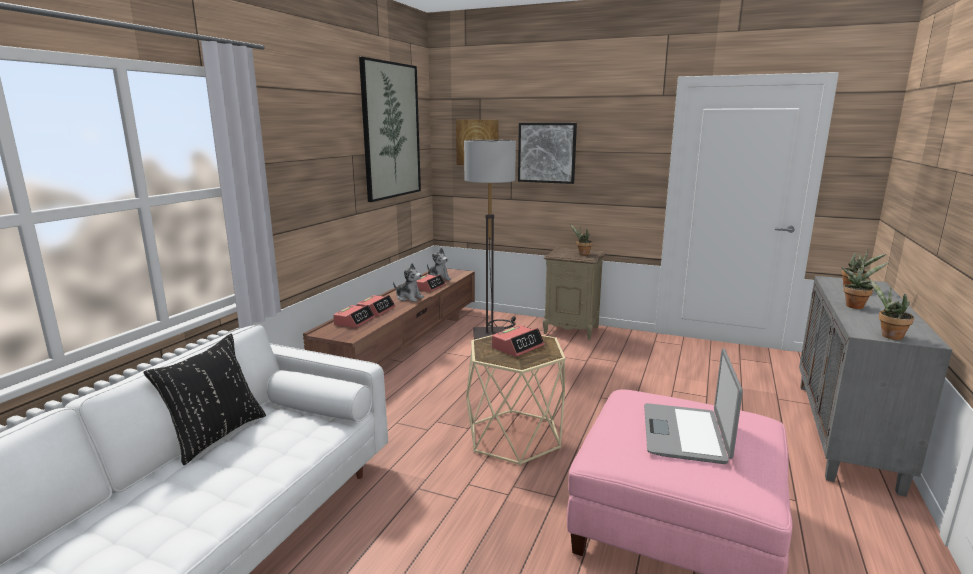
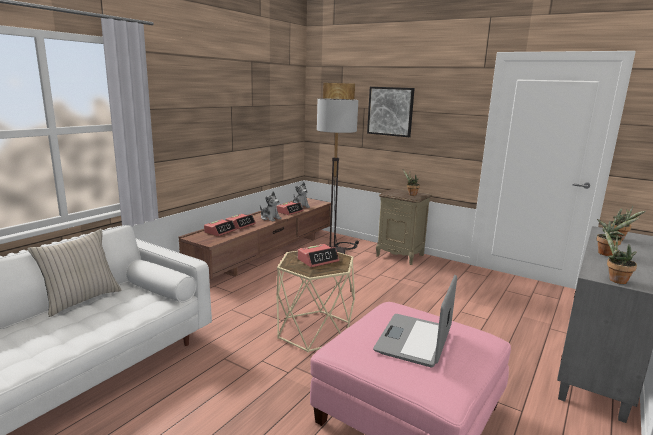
camera: 10 degrees right, 0 degrees up
black pillow [143,334,266,465] -> beige pillow [27,229,121,317]
picture [359,57,421,202] -> none

